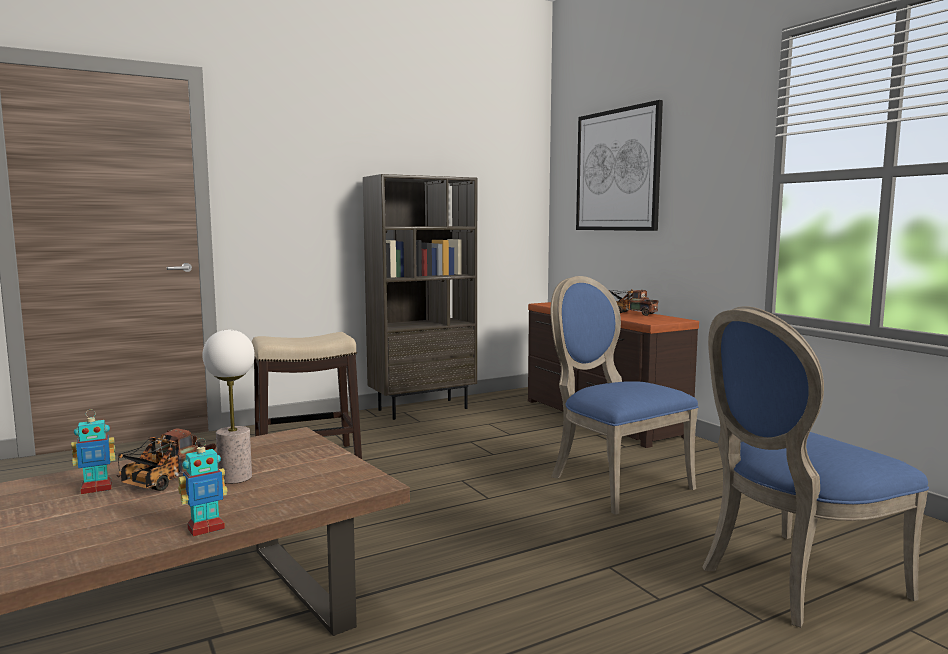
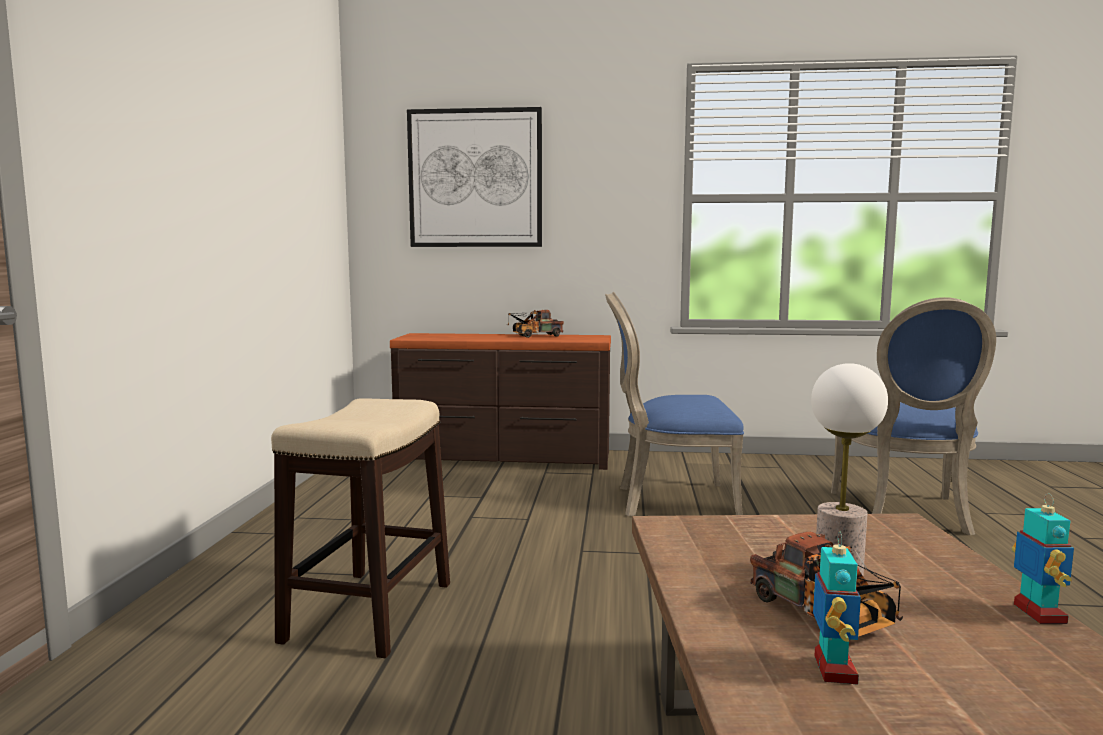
camera: 55 degrees left, 0 degrees up
brown bookcase [363,174,477,420] -> none

